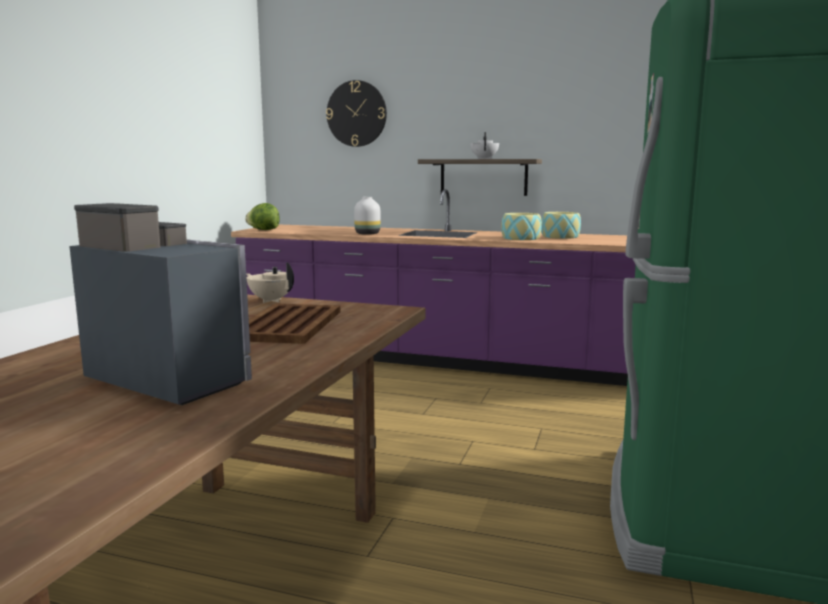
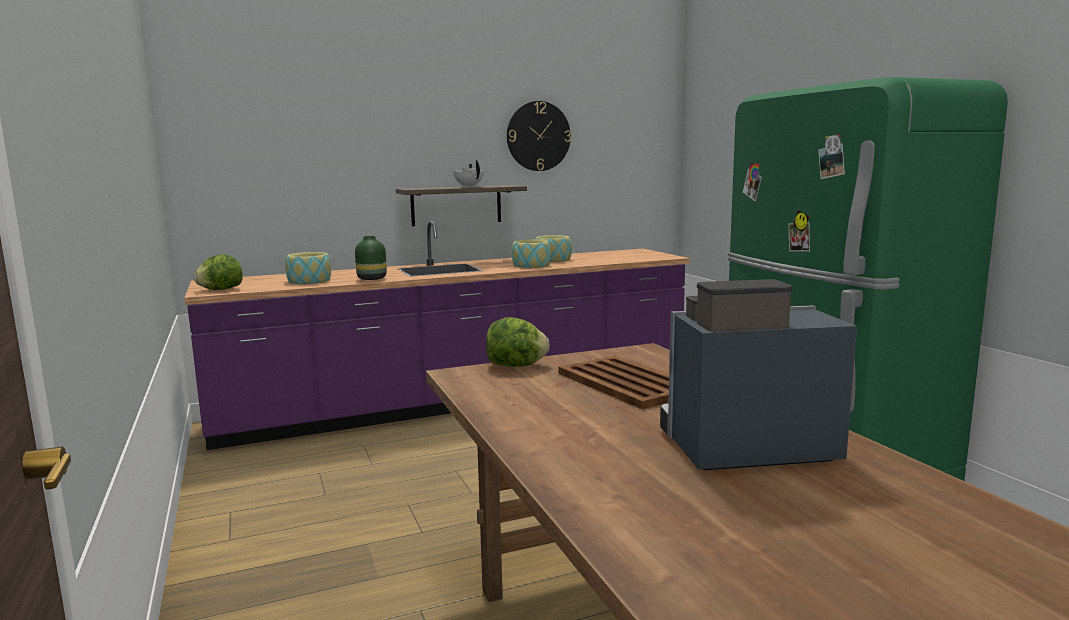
camera: 40 degrees left, 0 degrees up
beige teapot [246,262,294,303] -> lettuce [486,317,550,367]
wall clock [326,80,387,147] -> wall clock moved to [507,101,571,171]
white vase [354,197,381,235] -> green vase [355,236,387,280]
none -> bowl [285,252,331,284]

